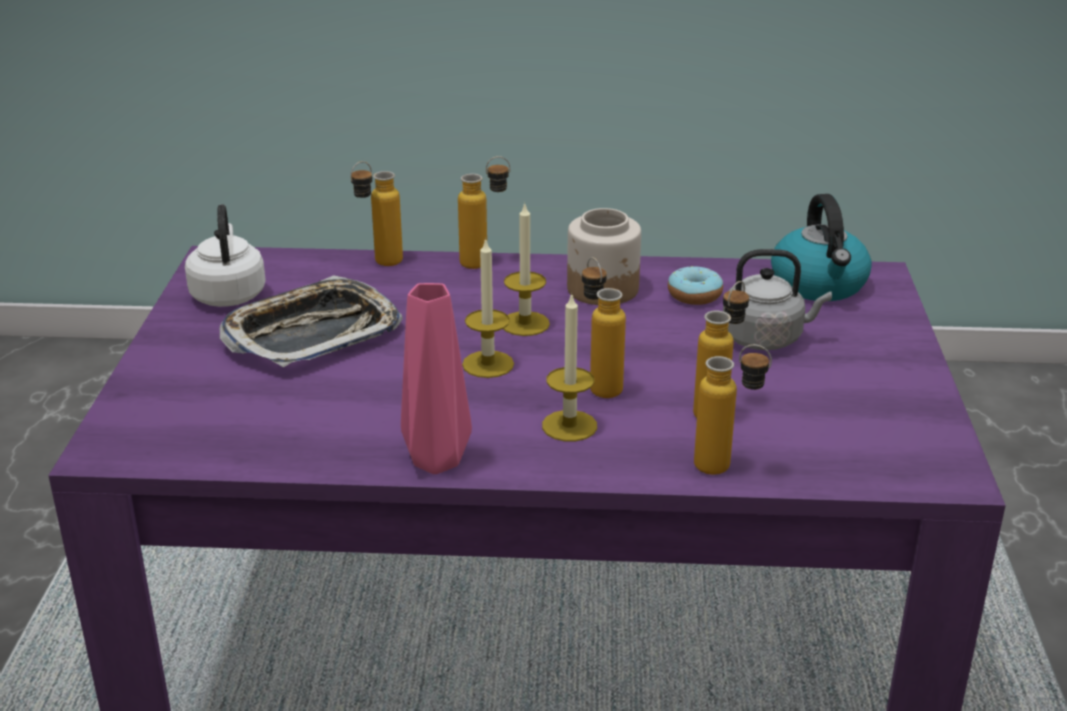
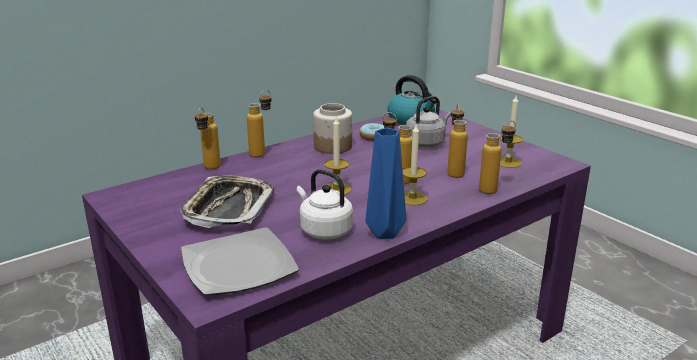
camera: 40 degrees left, 5 degrees down
white kettle [185,204,266,307] -> white kettle moved to [297,169,353,239]
pink vase [401,283,472,474] -> blue vase [366,128,406,239]
candle [504,204,550,336] -> candle moved to [500,96,523,168]
none -> plate [181,227,299,296]

